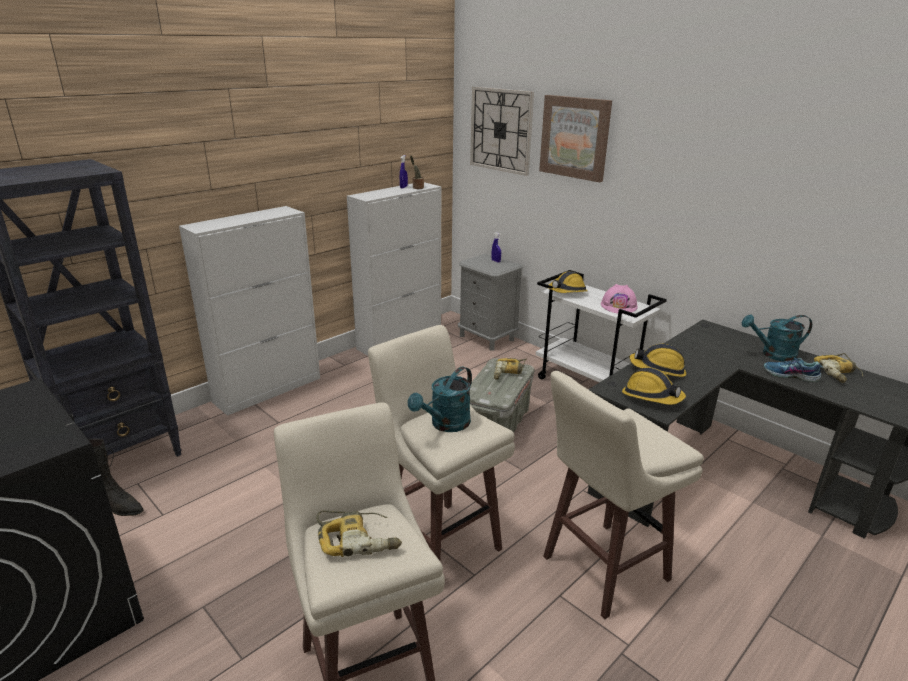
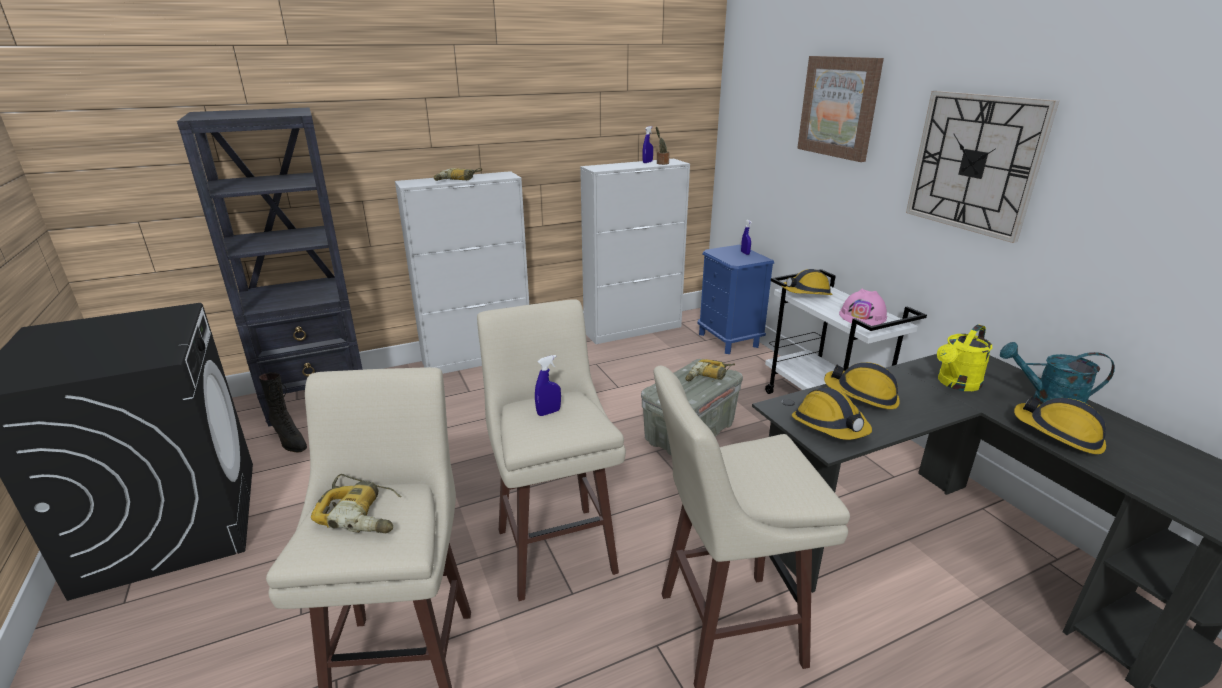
camera: 20 degrees right, 0 degrees up
turquoise watering can [408,366,472,432] -> blue spray bottle [535,355,561,416]
grey nightstand [458,253,523,350] -> blue nightstand [697,245,774,354]
wall clock [470,87,534,176] -> wall clock moved to [906,91,1059,243]
shoe [764,358,823,382] -> hard hat [1014,396,1106,454]
power drill [814,353,863,383] -> power drill moved to [434,168,482,181]
none -> yellow watering can [937,324,992,391]

